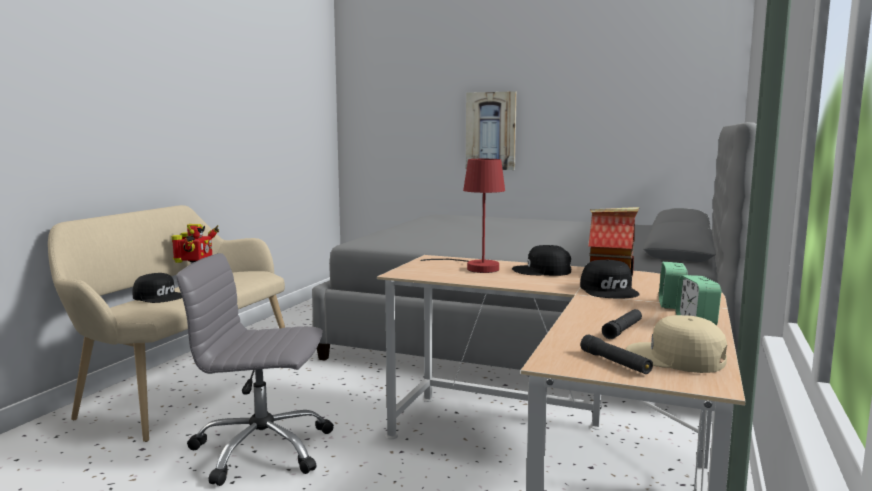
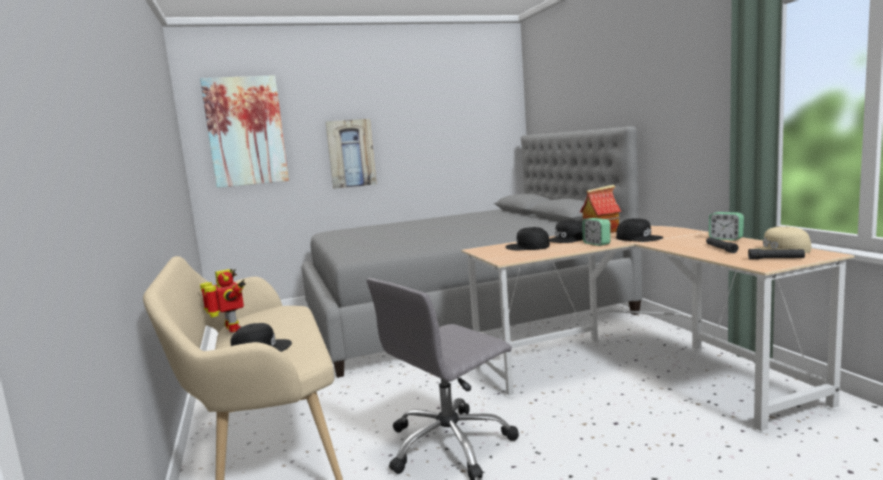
camera: 40 degrees left, 0 degrees up
red table lamp [420,159,505,273] -> black cap [505,227,550,251]
alarm clock [659,262,688,309] -> alarm clock moved to [583,218,611,246]
none -> picture [200,75,289,188]

